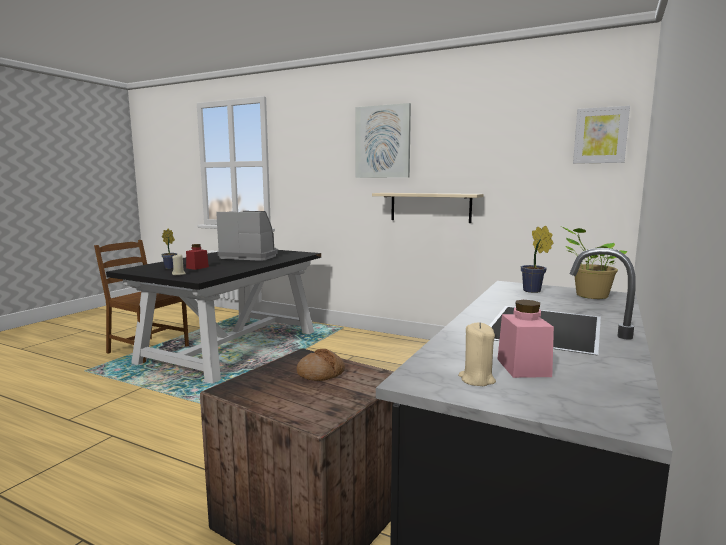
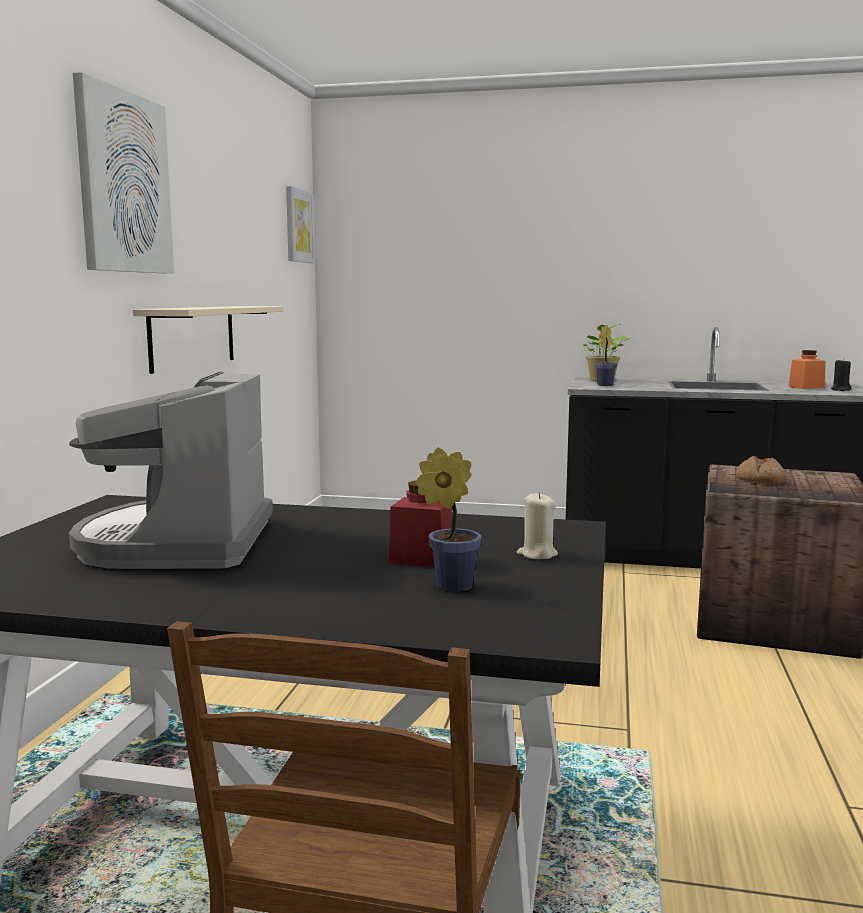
camera: 105 degrees left, 0 degrees up
beige candle [458,322,496,386] -> black candle [831,358,851,391]
pink jar [498,300,554,378] -> orange jar [788,350,826,389]

